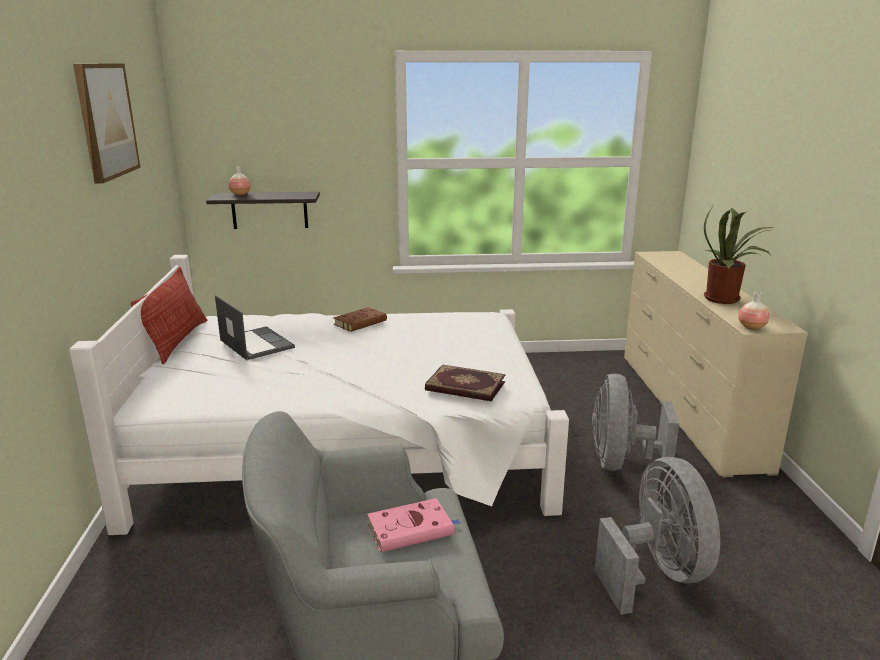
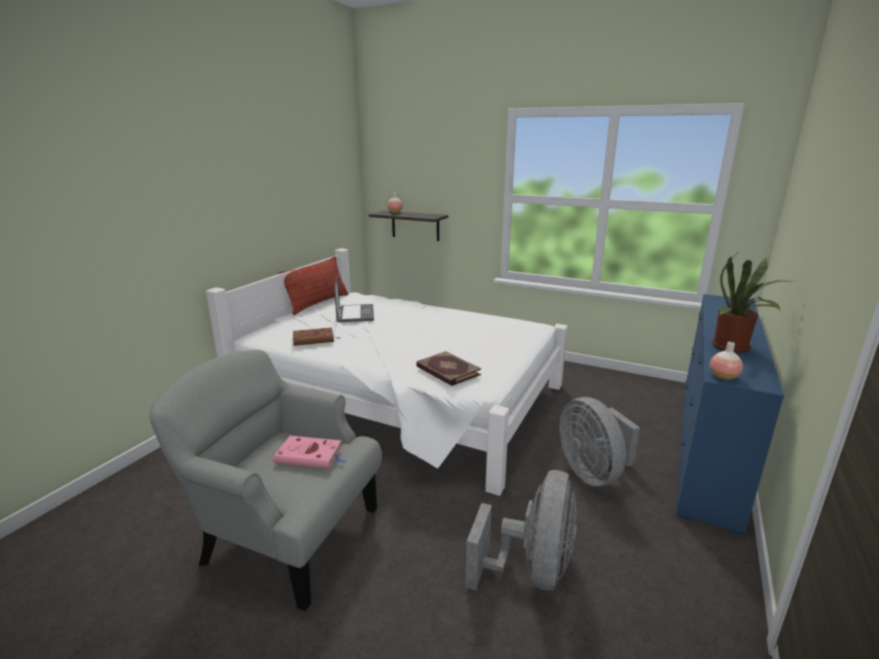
camera: 30 degrees right, 0 degrees up
picture [73,64,140,184] -> none
brown book [334,307,387,332] -> brown book moved to [292,327,341,346]
grey fan [592,374,679,471] -> grey fan turned 60 degrees counterclockwise [559,397,640,487]
beige dresser [624,251,808,478] -> blue dresser [676,294,784,536]

